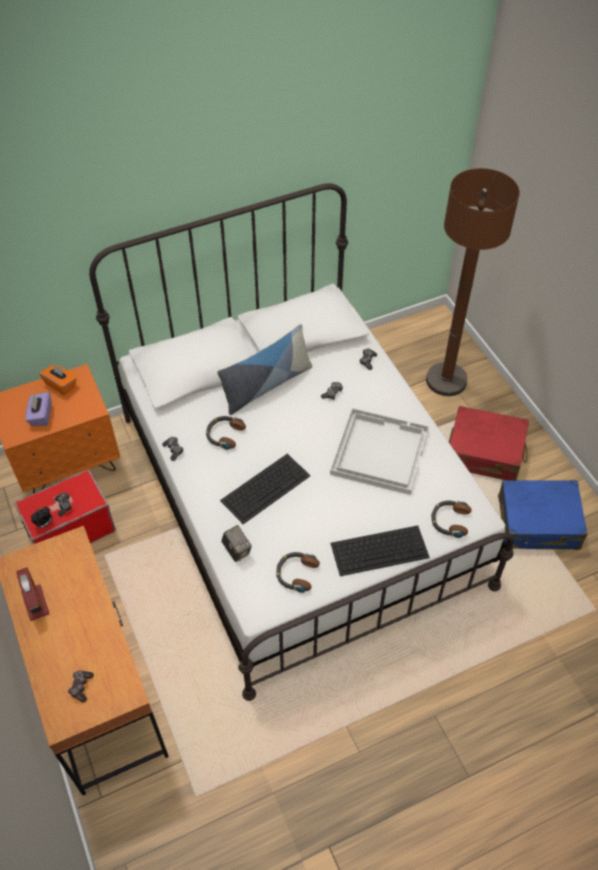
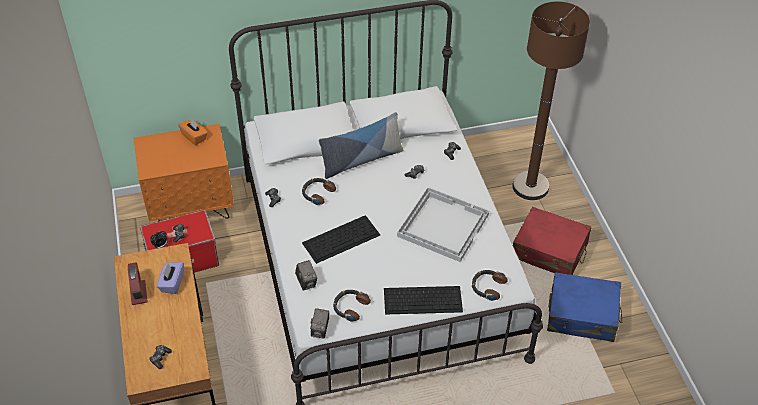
camera: 10 degrees right, 5 degrees down
purple tissue box [26,392,51,426] -> purple tissue box moved to [157,262,184,294]
none -> camera [310,308,329,339]

